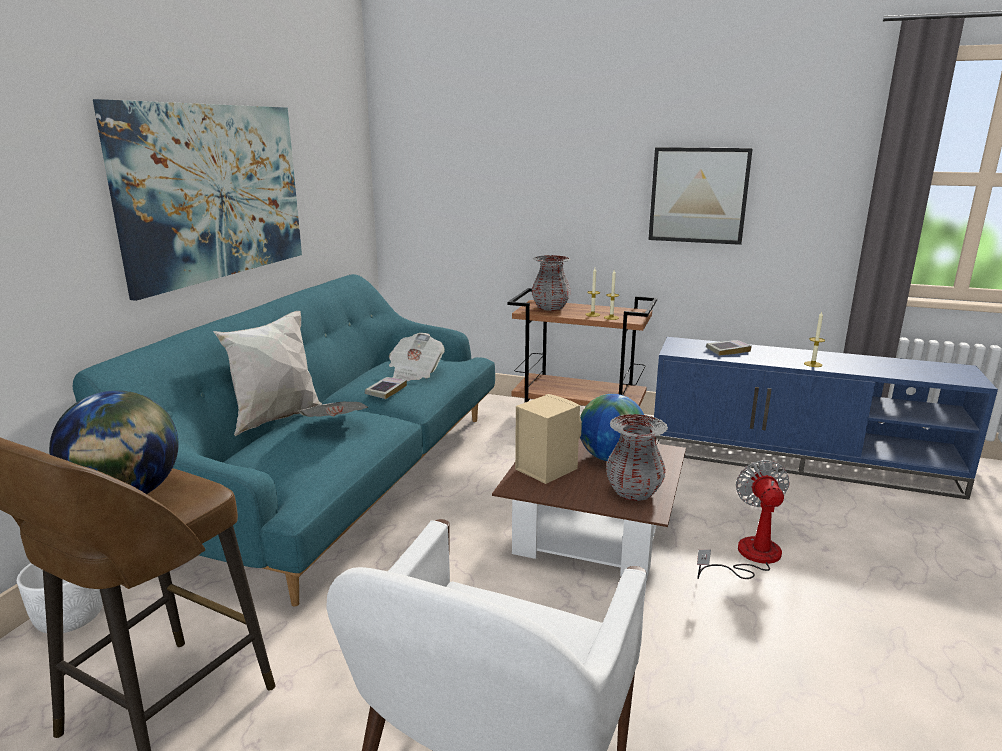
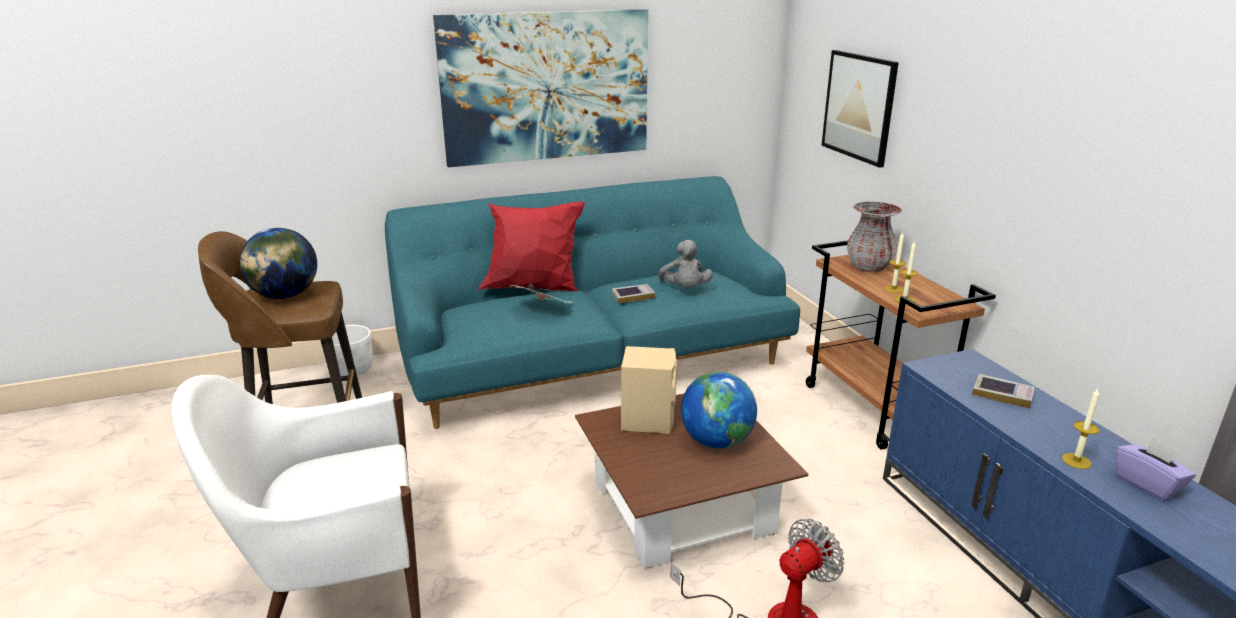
camera: 50 degrees right, 5 degrees up
white pillow [213,311,323,436] -> red pillow [478,201,585,291]
newspaper [389,333,445,381] -> grey plush toy [658,240,713,288]
grey vase [606,414,668,501] -> none
picture [648,147,753,245] -> picture moved to [821,50,899,168]
none -> purple tissue box [1115,436,1196,501]

